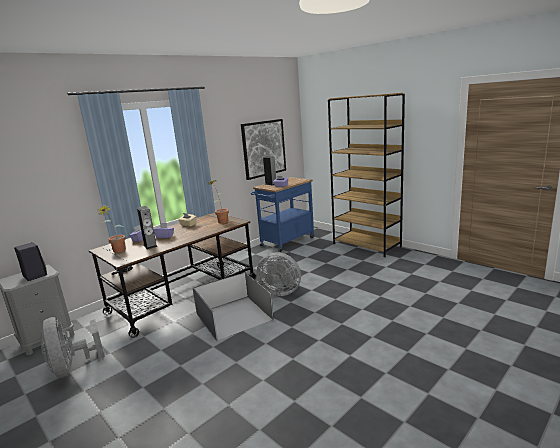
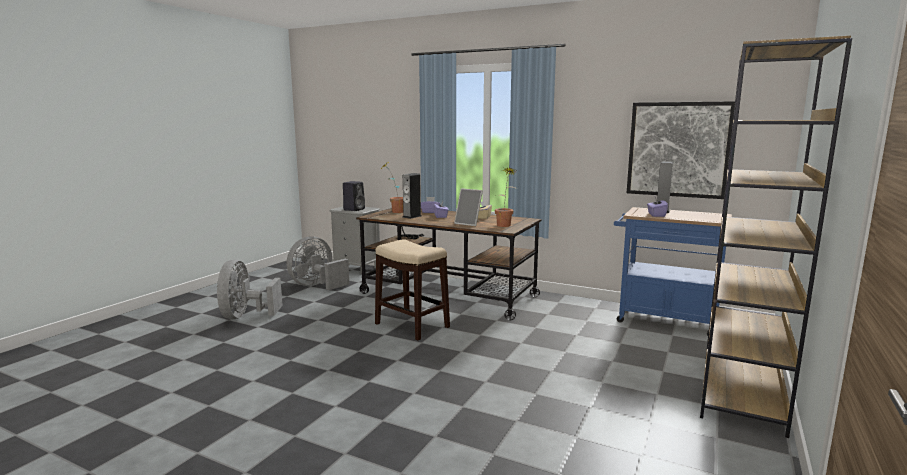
camera: 70 degrees right, 5 degrees down
grey storage box [193,272,274,341] -> stool [375,239,450,340]
grey fan [256,252,301,296] -> grey fan moved to [217,260,283,319]
none -> picture frame [454,188,483,226]

